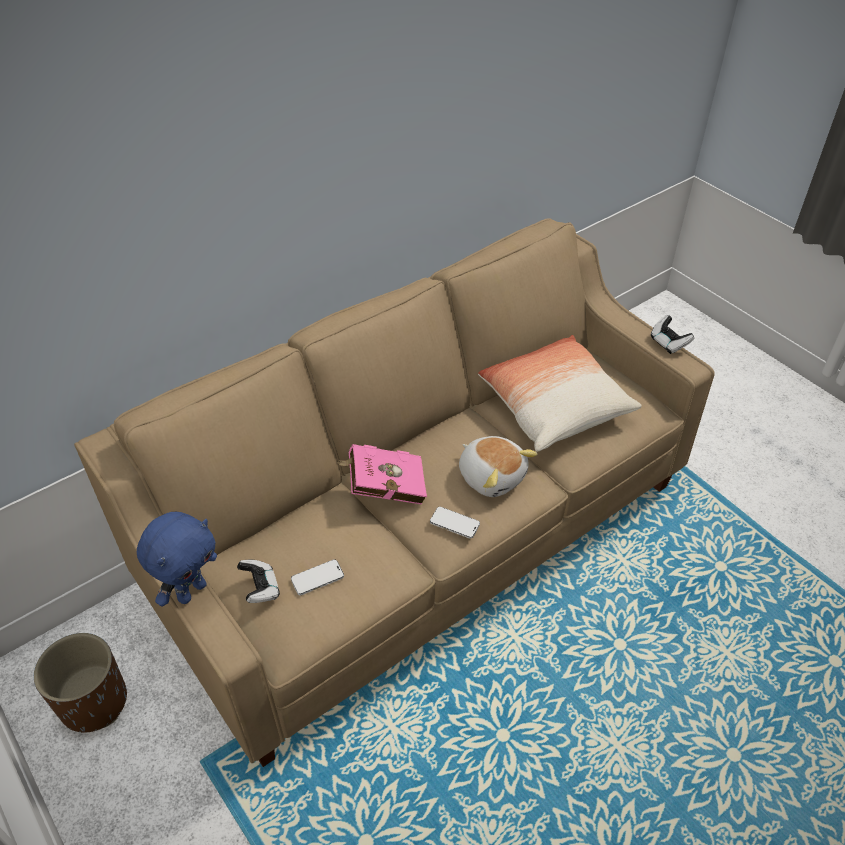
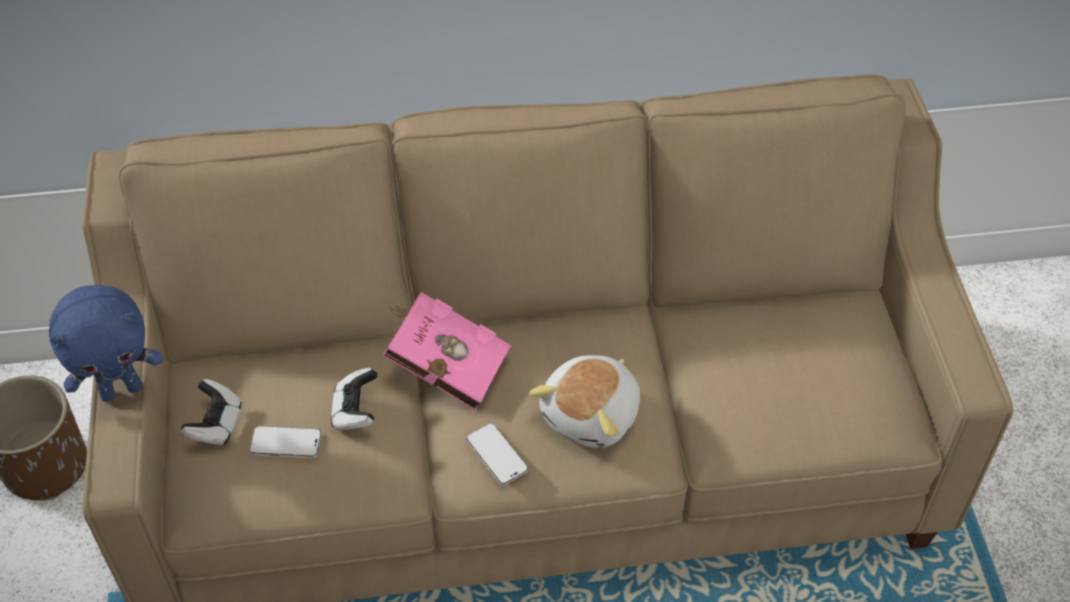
camera: 30 degrees right, 5 degrees up
plush toy [459,436,537,497] -> plush toy turned 45 degrees clockwise [529,355,640,448]
pillow [478,335,642,452] -> none
game controller [651,315,694,354] -> game controller moved to [331,368,378,430]

